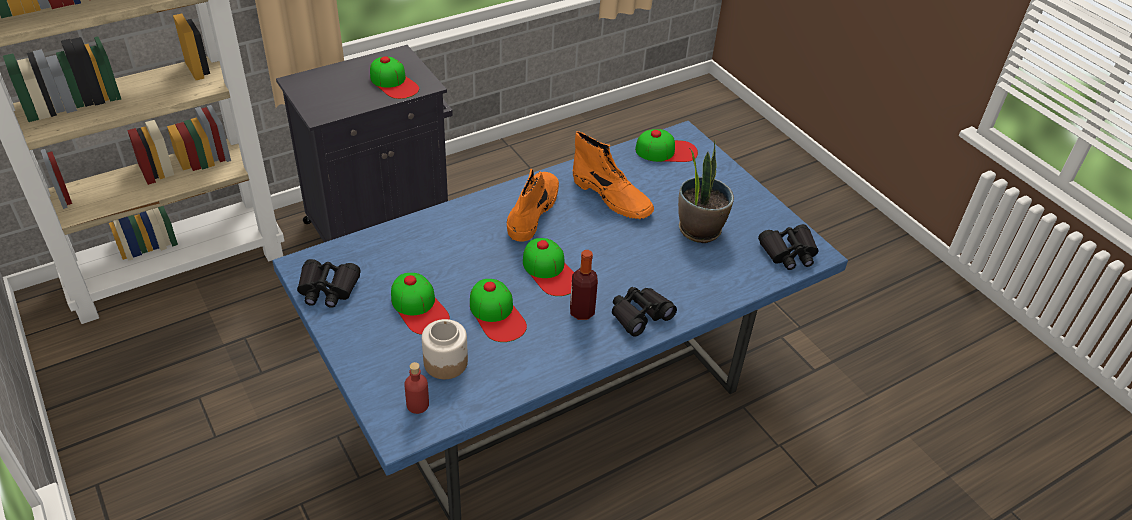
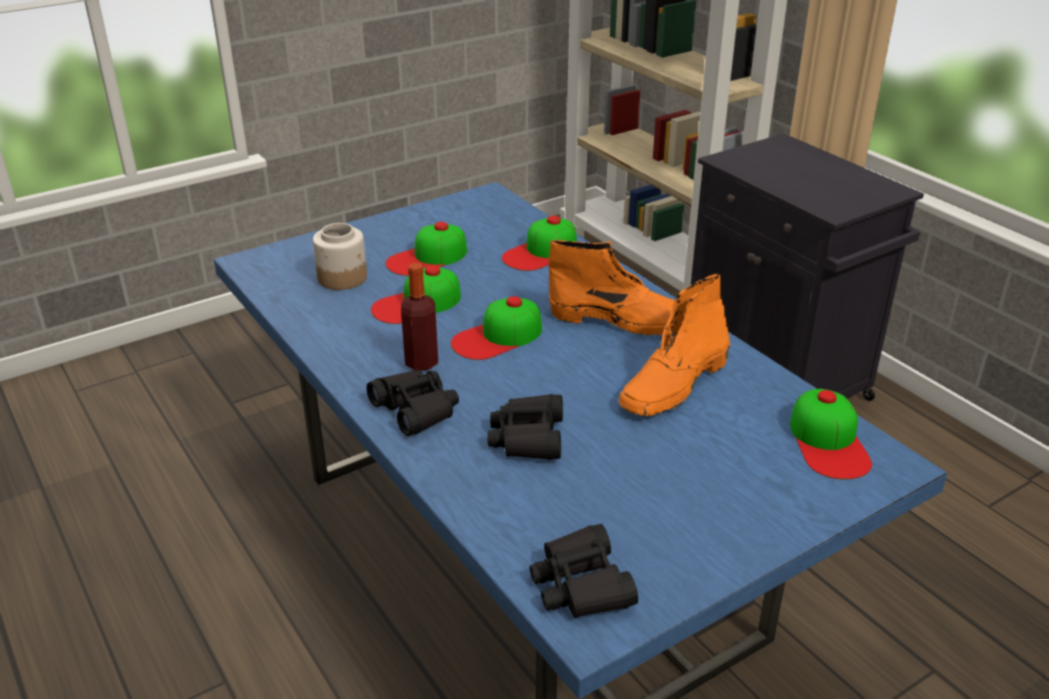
camera: 90 degrees right, 10 degrees down
black binoculars [297,259,361,308] -> black binoculars moved to [487,394,563,460]
cap [370,56,419,99] -> cap moved to [502,216,577,271]
red bottle [404,362,429,414] -> none
potted plant [678,140,734,243] -> none

